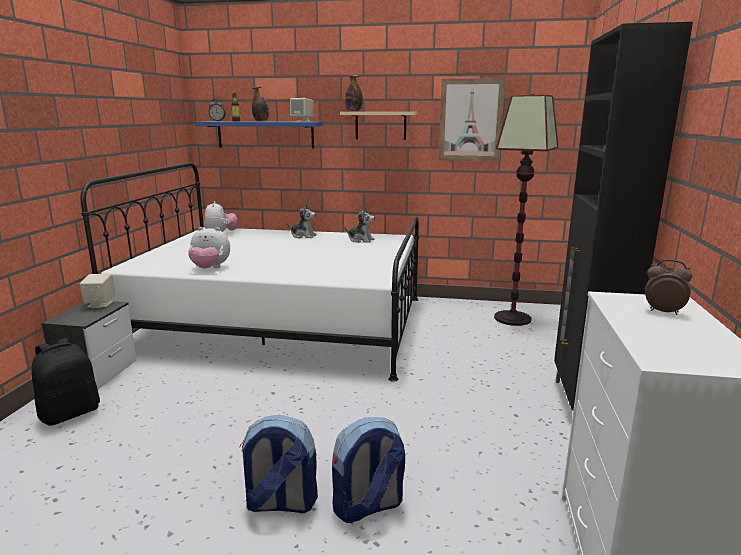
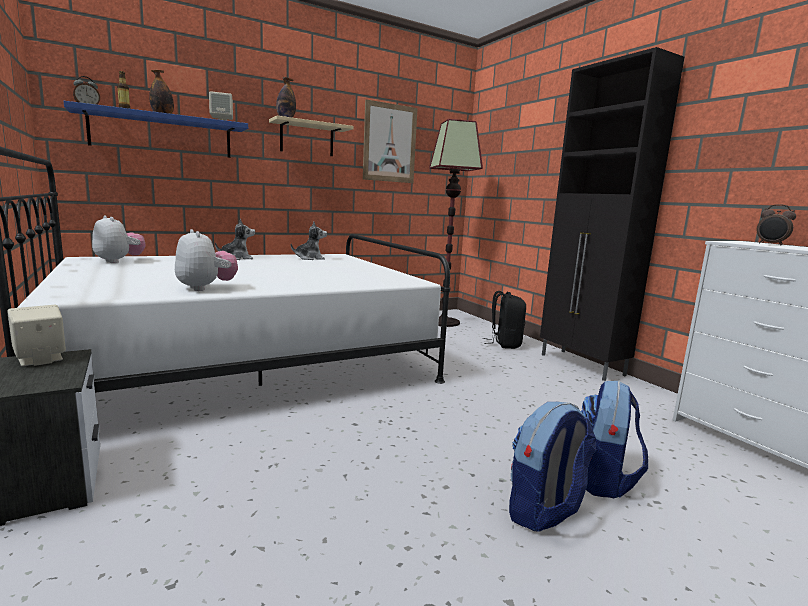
camera: 40 degrees left, 5 degrees down
black backpack [31,338,100,426] -> black backpack moved to [483,291,526,349]
plush toy [188,227,230,269] -> plush toy turned 90 degrees counterclockwise [175,229,238,291]
alarm clock [645,259,692,315] -> alarm clock turned 120 degrees counterclockwise [756,204,796,245]

